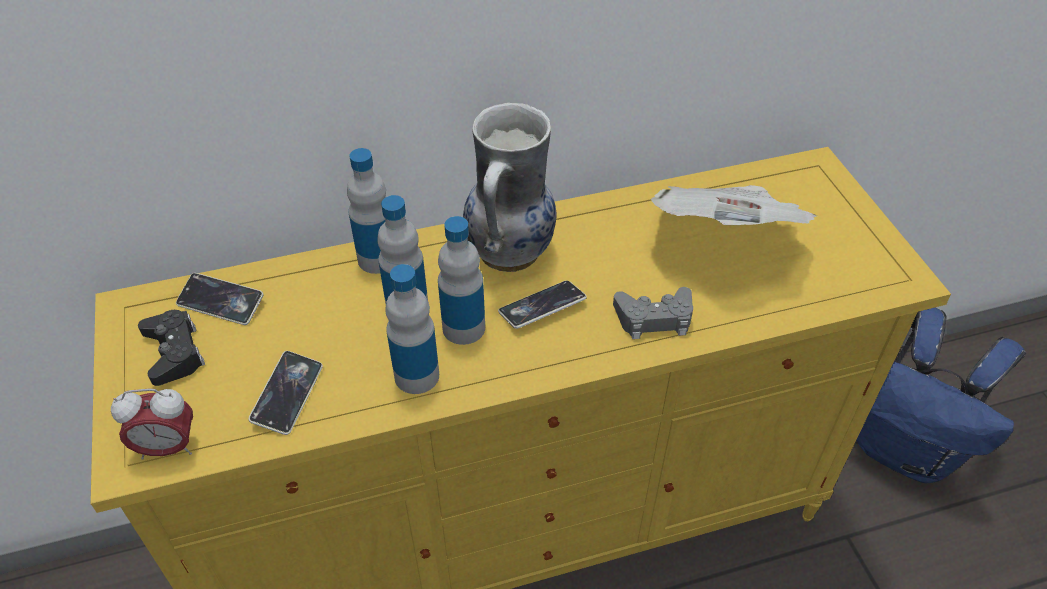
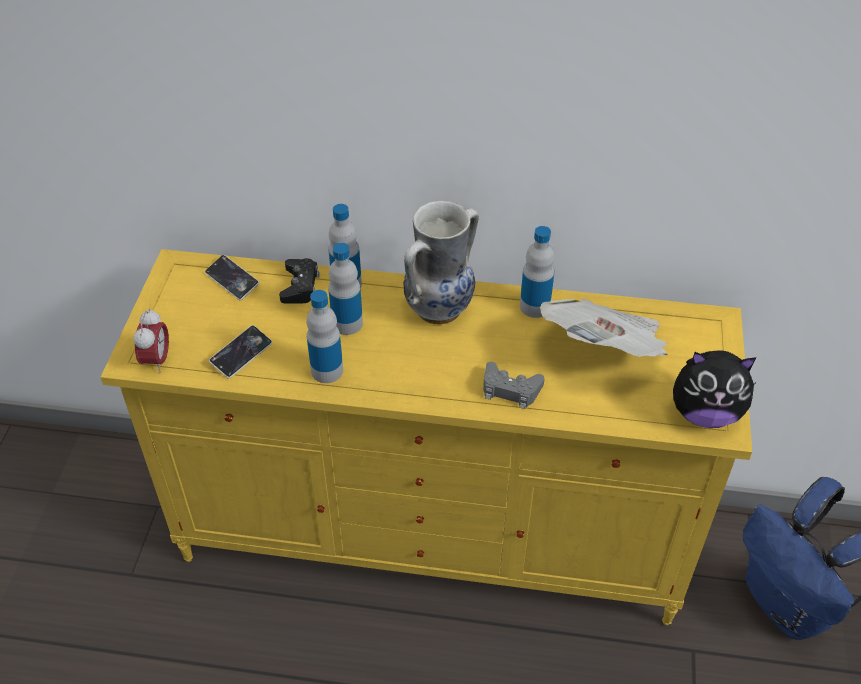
camera: 25 degrees right, 0 degrees up
alarm clock [111,388,193,459] -> alarm clock turned 105 degrees counterclockwise [133,308,169,373]
black game controller [138,310,205,386] -> black game controller moved to [279,258,320,303]
bottle [438,216,485,345] -> bottle moved to [520,226,555,318]
phone [498,281,587,329] -> none
none -> plush toy [673,350,756,428]

